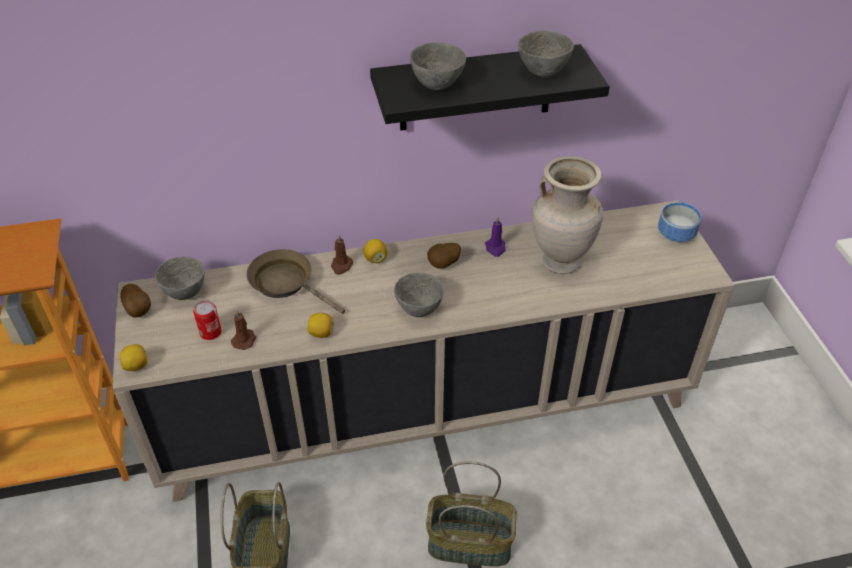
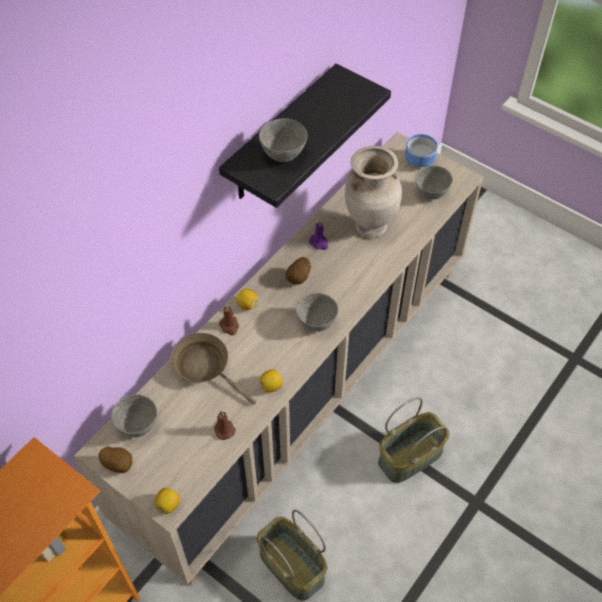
camera: 40 degrees left, 10 degrees up
can [193,300,222,340] -> none
brown frying pan [246,249,345,314] -> brown frying pan turned 45 degrees clockwise [170,333,256,405]
grey bowl [518,30,574,78] -> grey bowl moved to [415,165,453,199]

